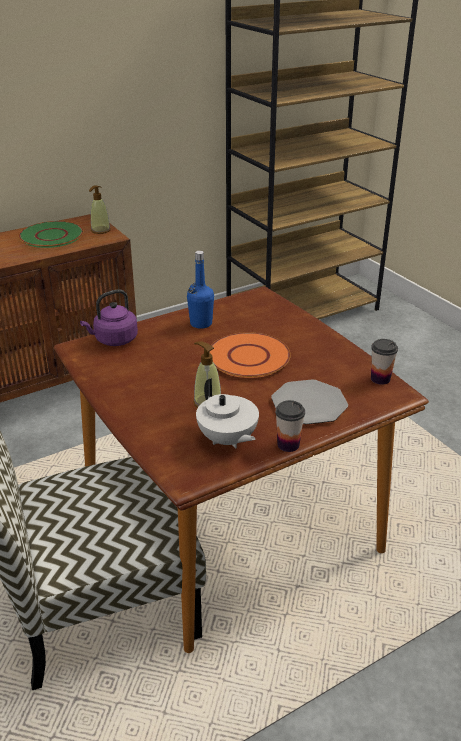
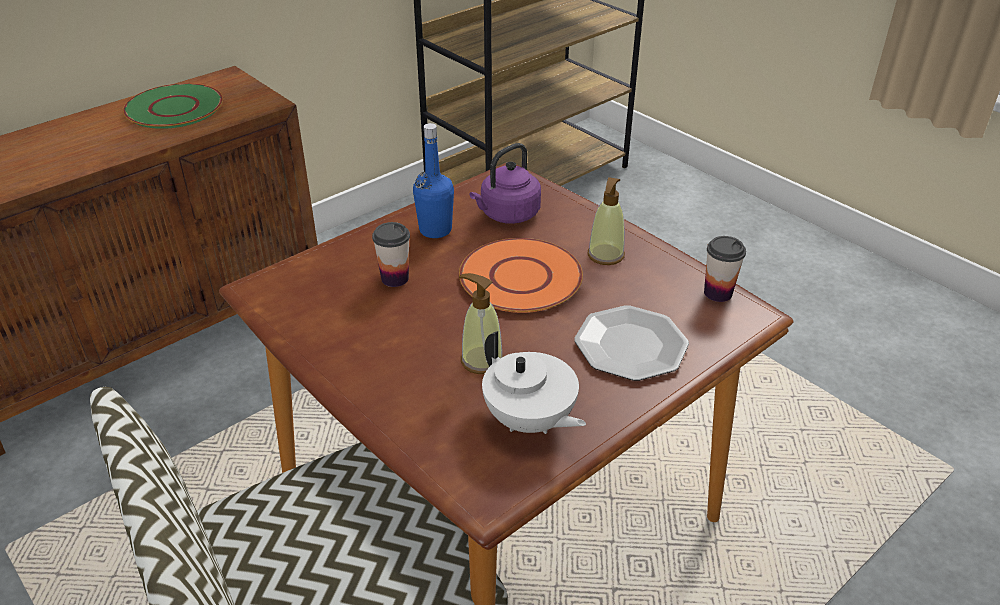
camera: 10 degrees left, 5 degrees up
purple kettle [80,289,138,346] -> purple kettle moved to [469,143,541,224]
soap dispenser [89,185,111,234] -> soap dispenser moved to [587,177,625,265]
cup [275,400,305,452] -> cup moved to [372,222,410,287]

